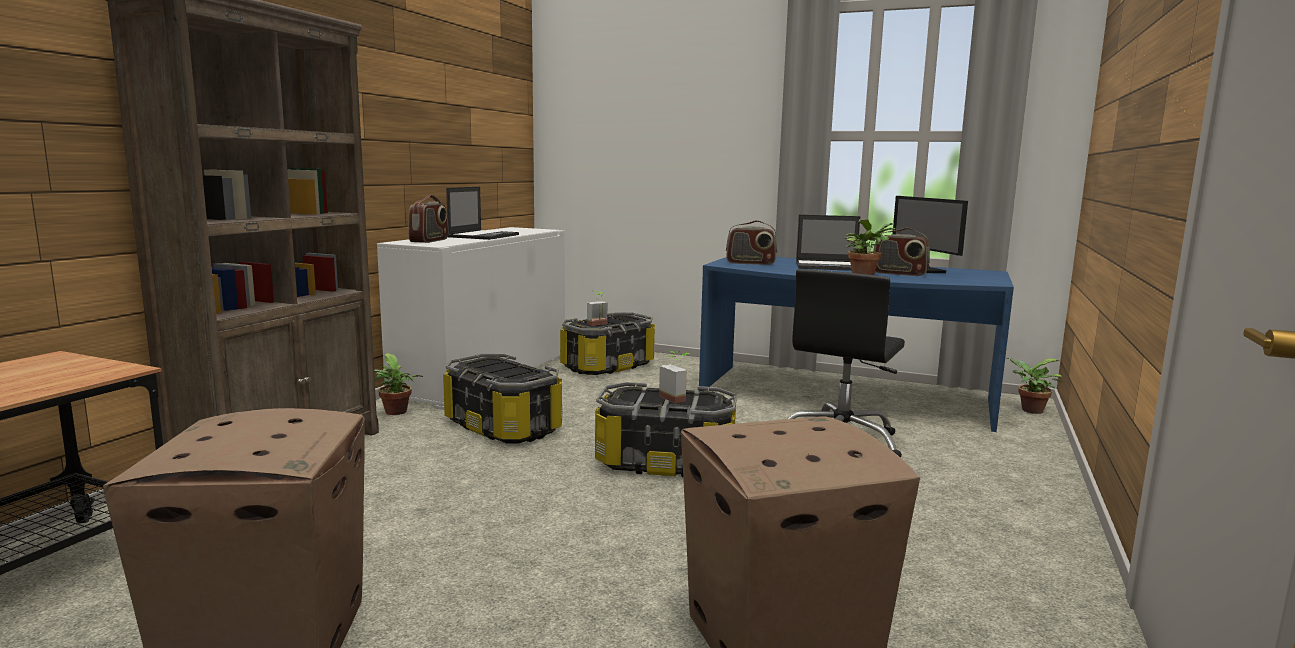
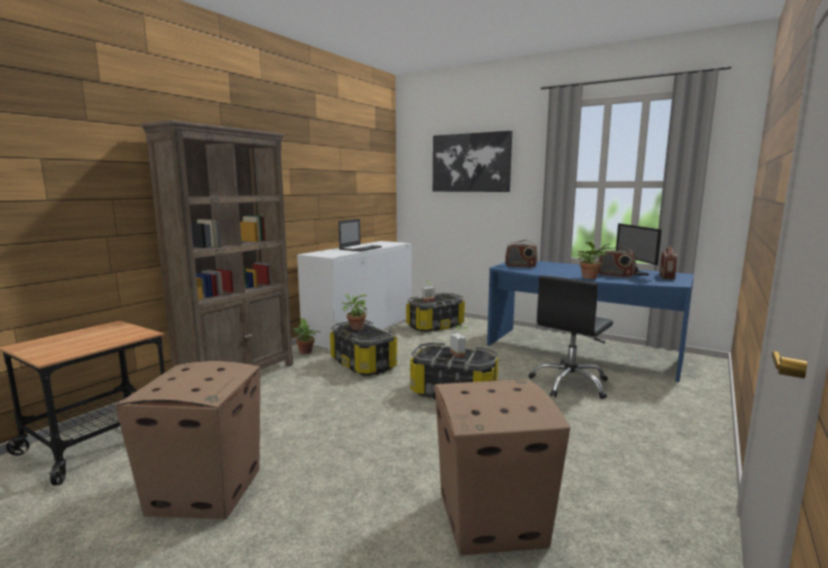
camera: 10 degrees right, 0 degrees up
radio [408,195,448,243] -> radio moved to [659,247,677,280]
laptop [796,215,860,271] -> none
potted plant [1006,358,1063,414] -> potted plant moved to [341,294,368,330]
none -> picture [433,131,512,192]

